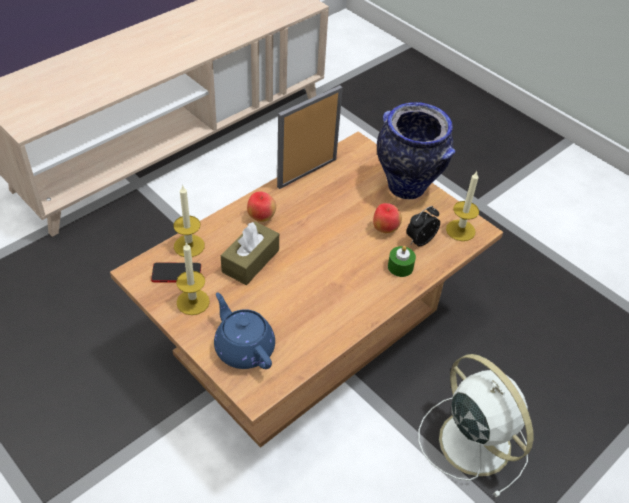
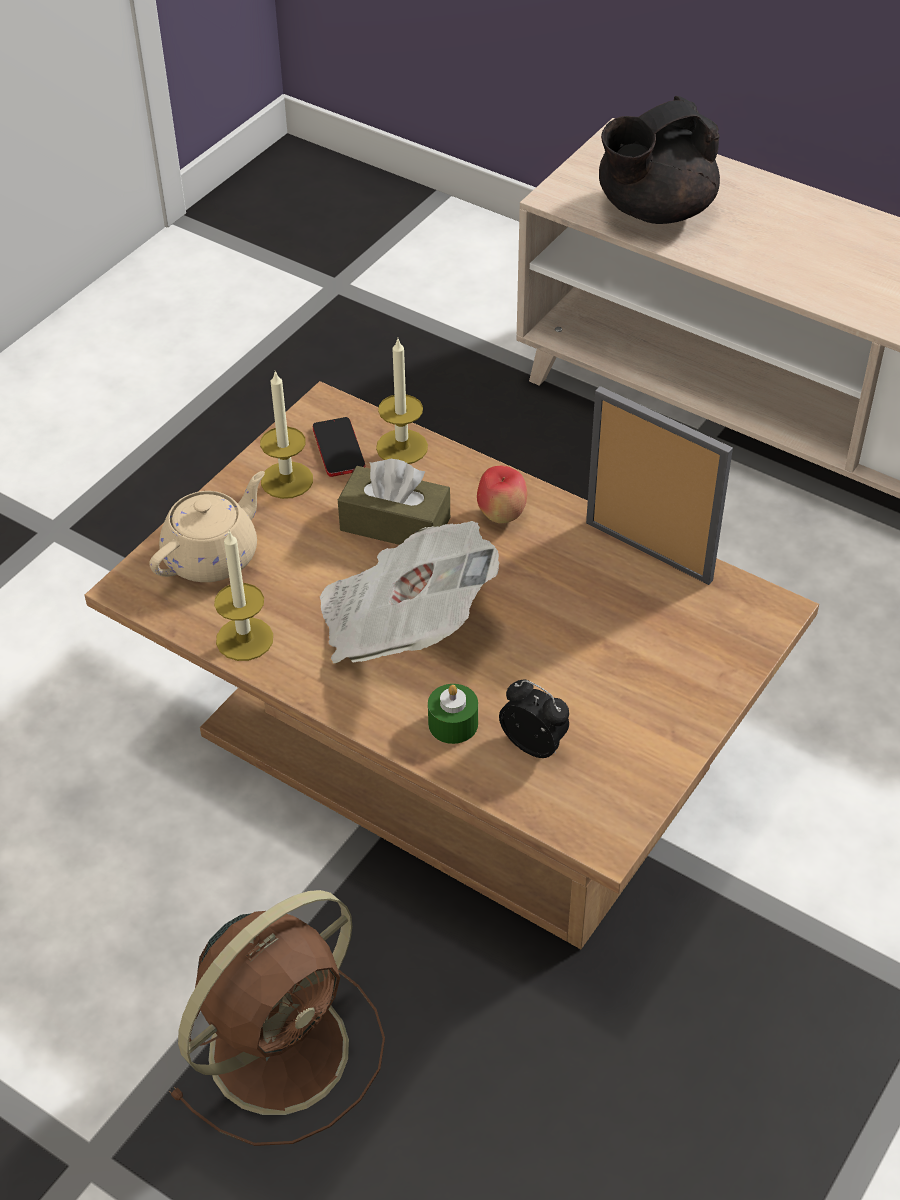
camera: 80 degrees right, 0 degrees up
blue teapot [214,293,275,369] -> beige teapot [149,471,265,582]
apple [373,203,402,233] -> none
vase [377,102,456,199] -> none
white fan [418,354,534,497] -> brown fan [169,890,385,1146]
candle [446,171,479,241] -> candle moved to [214,531,273,661]
none -> newspaper [320,521,499,663]
none -> black teapot [599,96,720,224]

